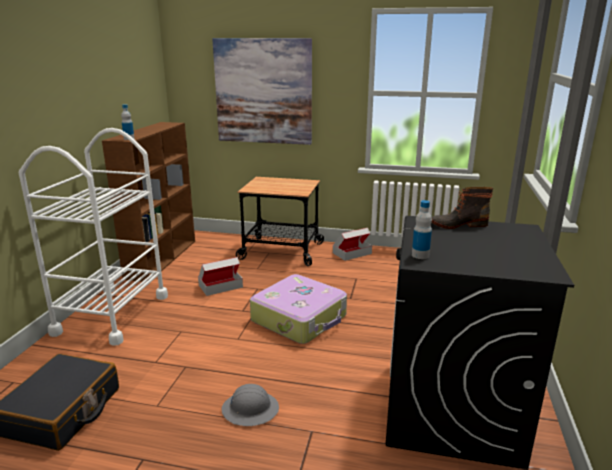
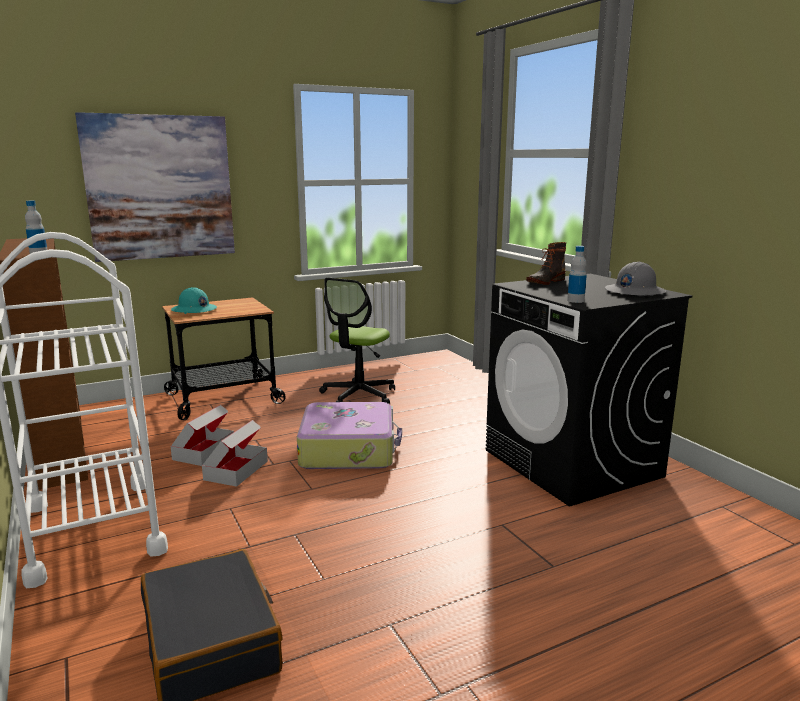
camera: 40 degrees left, 5 degrees down
grey hard hat [222,384,279,426] -> grey hard hat moved to [605,262,666,296]
cardboard box [333,228,372,261] -> cardboard box moved to [202,420,268,487]
none -> turquoise hard hat [171,287,217,314]
none -> office chair [319,278,395,404]

